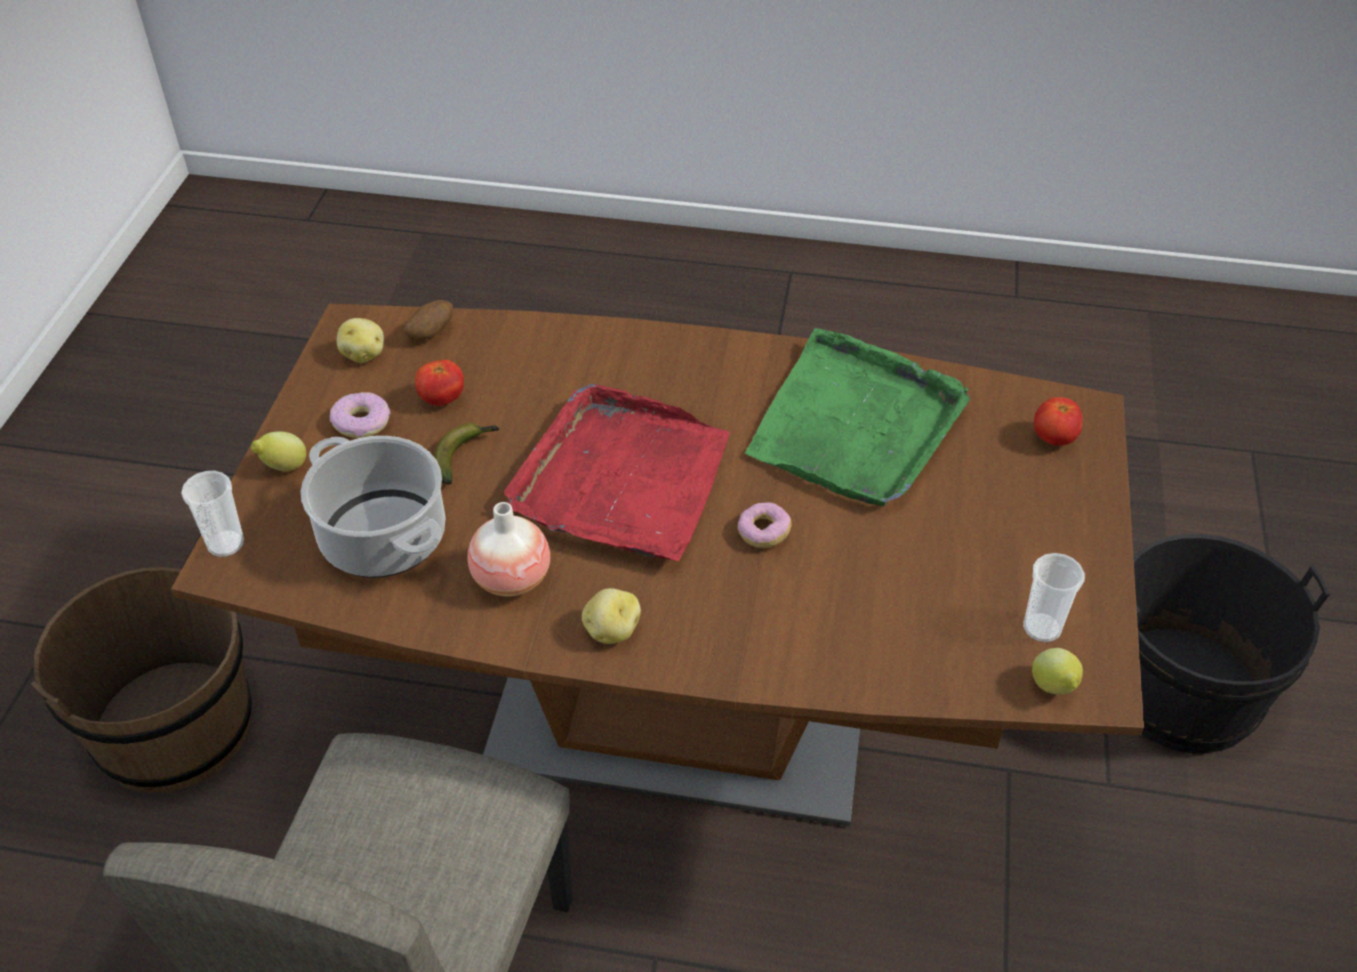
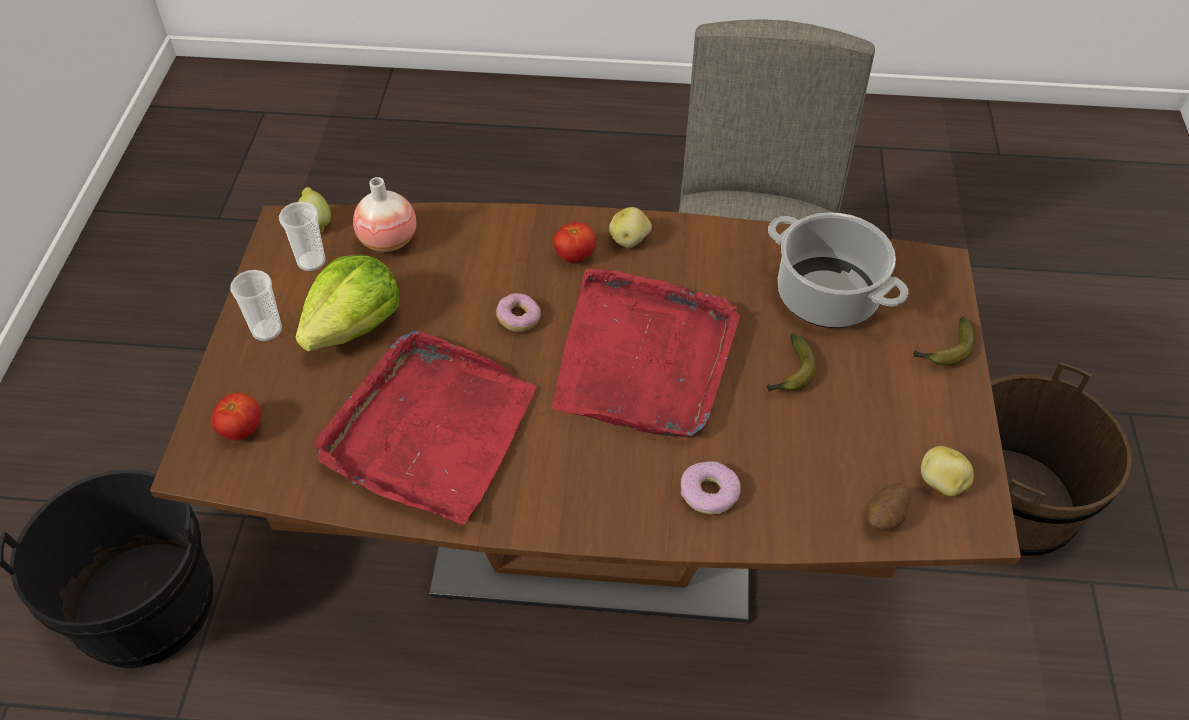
camera: 175 degrees right, 5 degrees up
cup [181,471,244,557] -> cup moved to [230,270,282,341]
lemon [251,431,306,471] -> banana [913,317,975,366]
donut [330,392,390,438] -> donut moved to [681,461,741,514]
tomato [415,360,464,406] -> tomato moved to [554,223,596,262]
vase [467,502,550,597] -> vase moved to [353,177,416,252]
green tray [745,328,970,506] -> red tray [314,331,537,525]
none -> lettuce [295,254,399,352]

